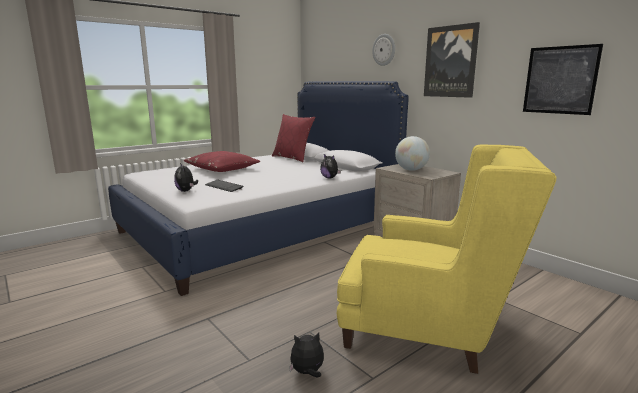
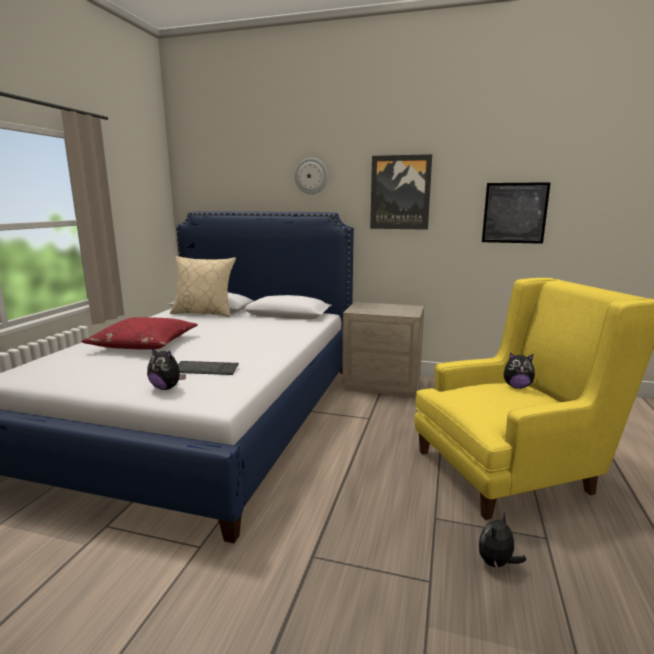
camera: 35 degrees left, 0 degrees up
red pillow [272,114,315,162] -> beige pillow [170,256,236,317]
plush toy [320,154,341,178] -> plush toy moved to [504,353,535,389]
globe [395,136,430,171] -> none

